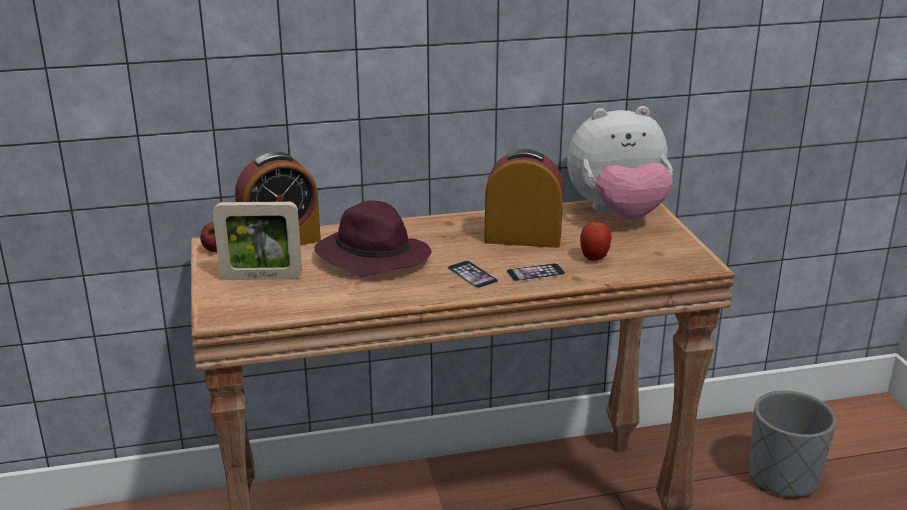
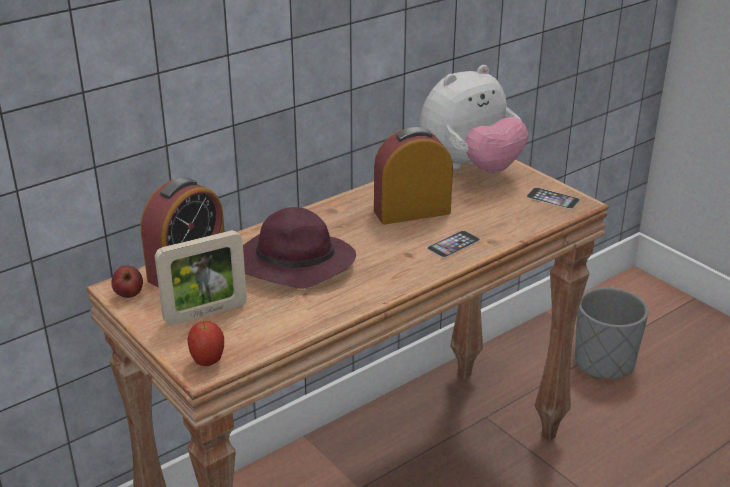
camera: 25 degrees left, 5 degrees up
phone [447,261,499,289] -> phone moved to [527,187,580,209]
apple [580,220,612,261] -> apple moved to [187,321,224,366]

